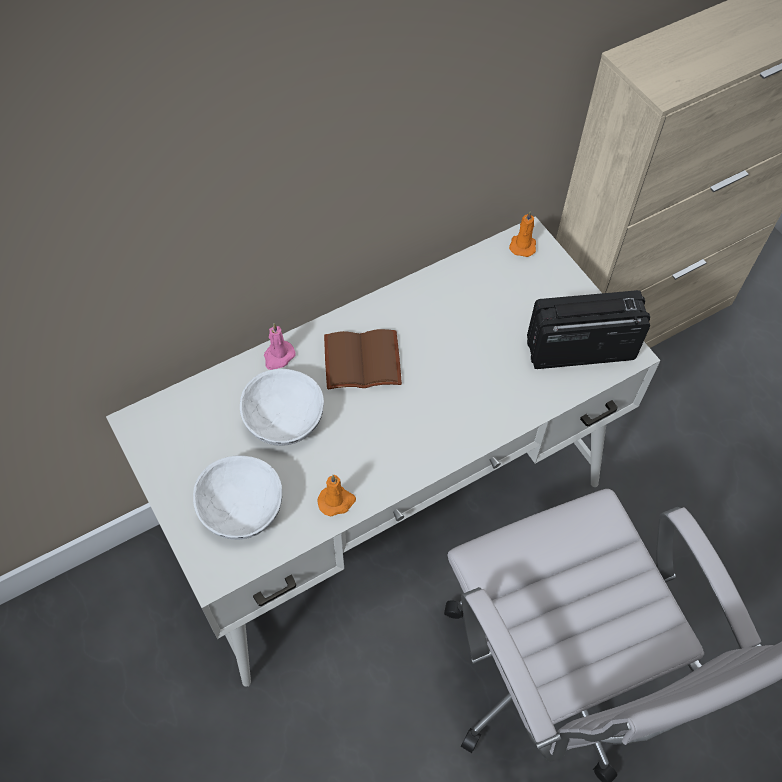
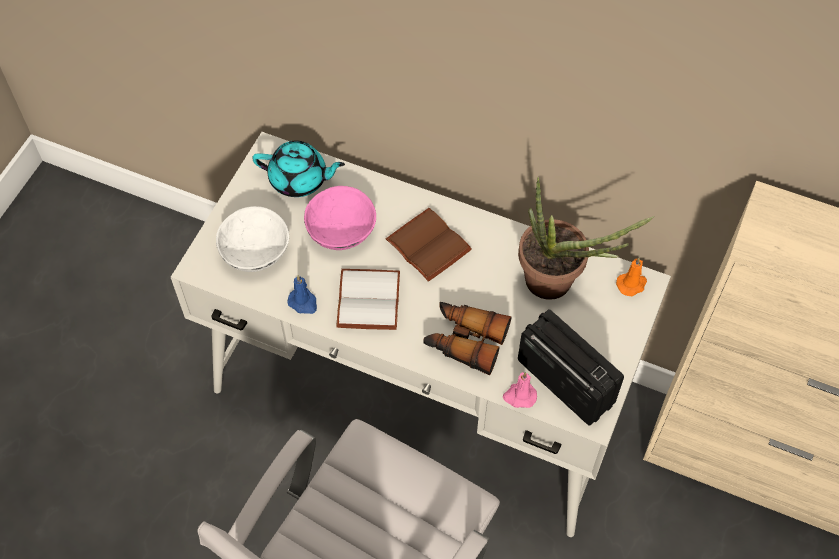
camera: 55 degrees right, 0 degrees up
white bowl [240,369,324,446] -> pink bowl [304,186,376,250]
pink candle [264,323,296,370] -> pink candle moved to [503,372,537,408]
orange candle [317,475,356,517] -> blue candle [287,275,317,314]
none -> turquoise teapot [252,141,345,197]
none -> white book [336,269,400,330]
none -> binoculars [424,302,512,375]
none -> potted plant [518,177,654,300]

